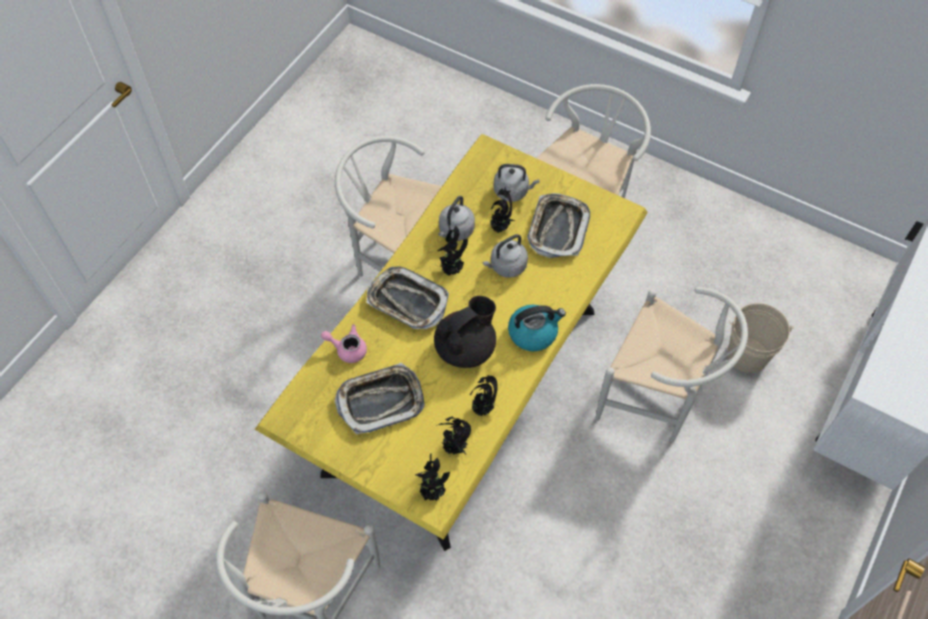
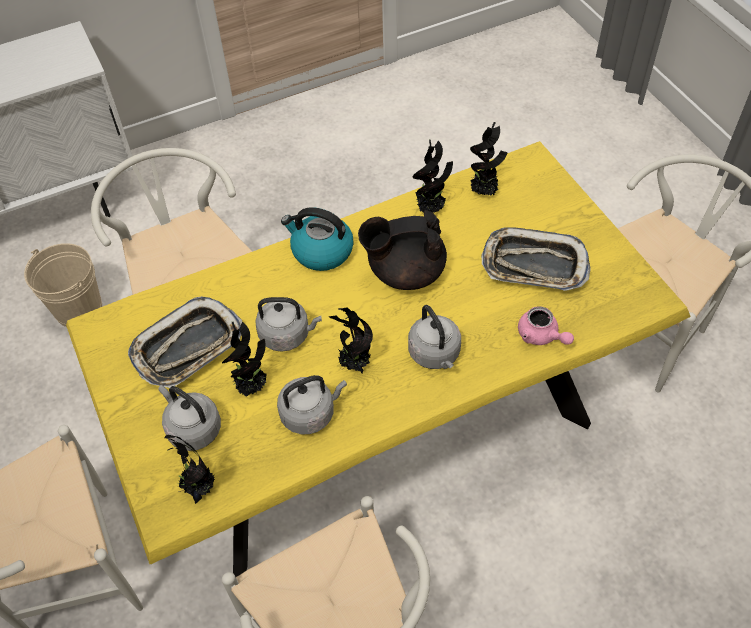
camera: 145 degrees left, 5 degrees down
tray [367,266,449,329] -> grey kettle [408,305,461,369]
potted plant [415,453,450,501] -> potted plant moved to [165,435,215,504]

